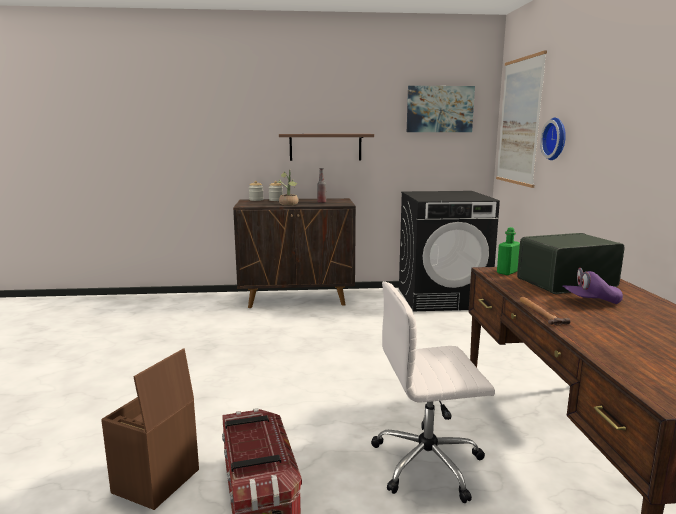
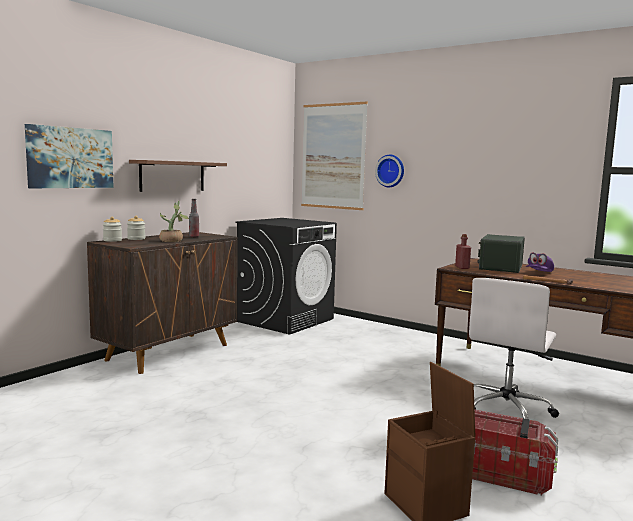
camera: 50 degrees left, 5 degrees down
picture [407,86,475,132] -> picture moved to [25,124,114,188]
green bottle [497,227,520,275] -> red bottle [455,234,471,269]

